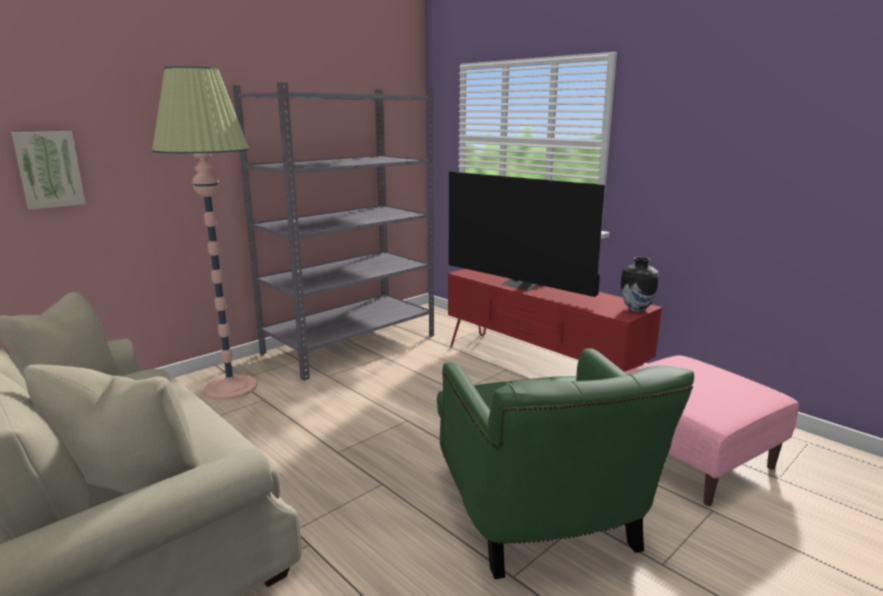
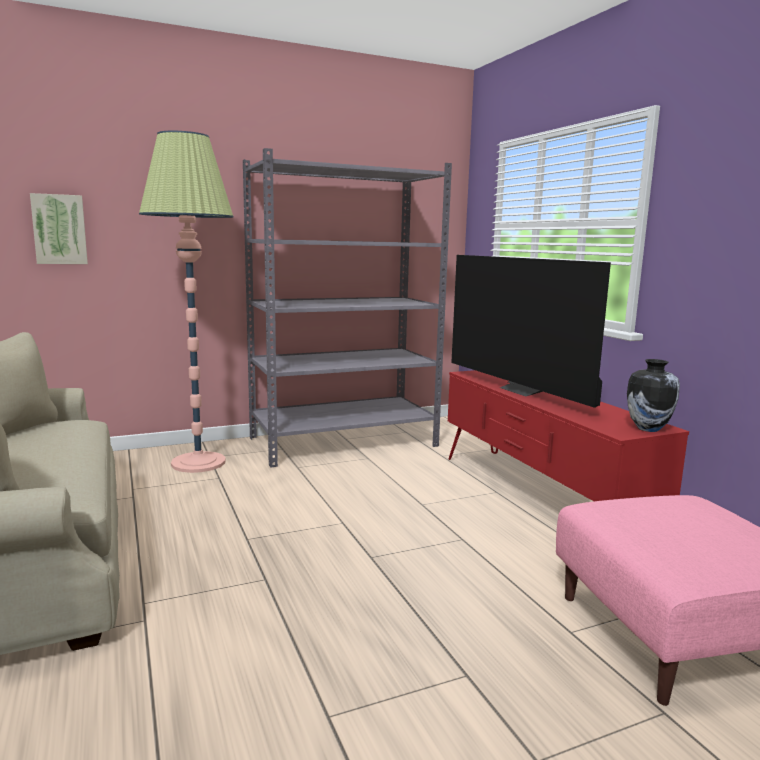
camera: 20 degrees right, 5 degrees down
green armchair [437,348,694,579] -> none

